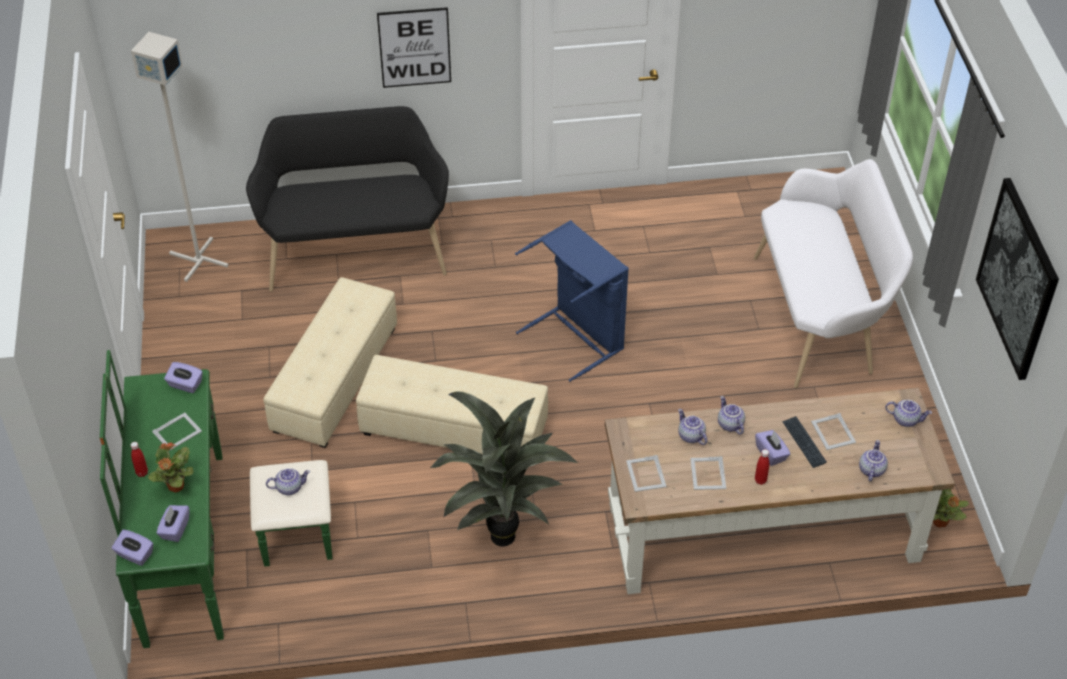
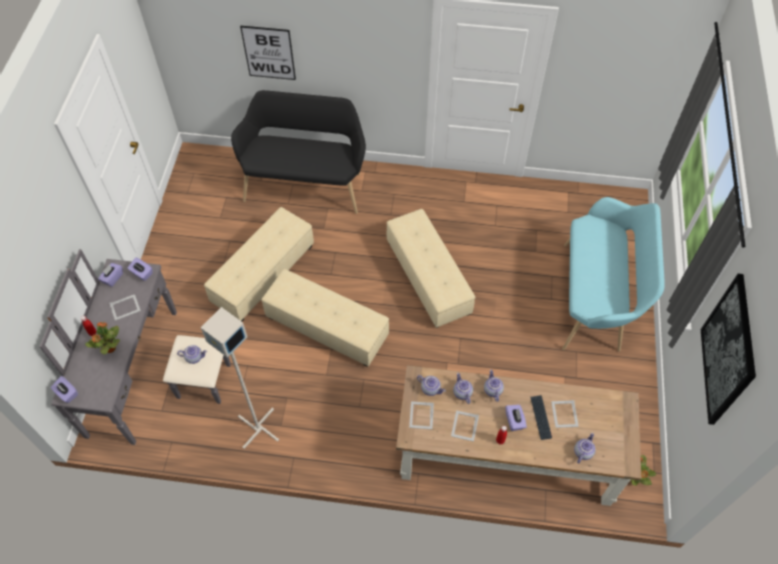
camera: 15 degrees right, 10 degrees up
green dresser [100,350,332,648] -> grey dresser [39,249,231,445]
grey floor lamp [131,32,229,282] -> grey floor lamp moved to [201,307,279,449]
purple tissue box [156,505,189,542] -> purple tissue box moved to [98,263,123,287]
picture [377,7,451,88] -> picture moved to [240,26,296,80]
potted plant [430,391,578,547] -> none
blue laundry basket [515,220,629,382] -> beige ottoman [387,209,475,328]
white bench [754,159,913,388] -> turquoise bench [562,197,665,352]
teapot [885,400,932,427] -> teapot moved to [417,375,446,396]

